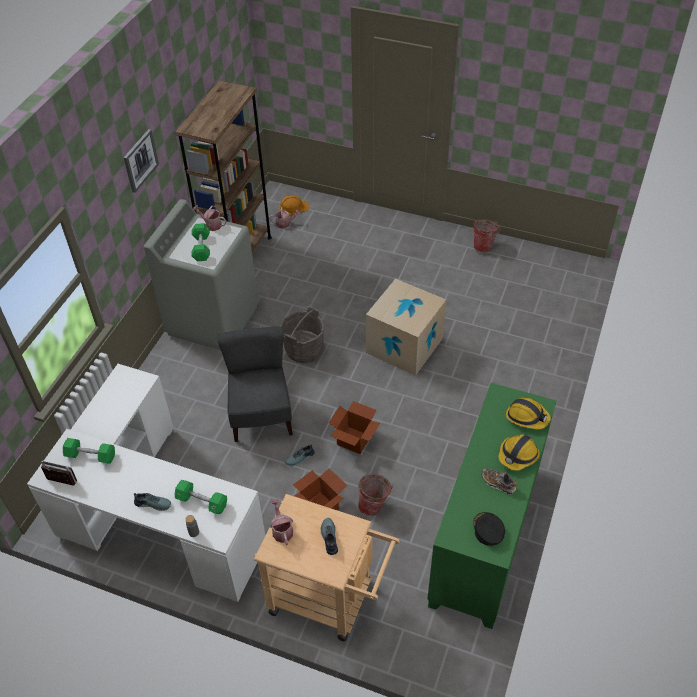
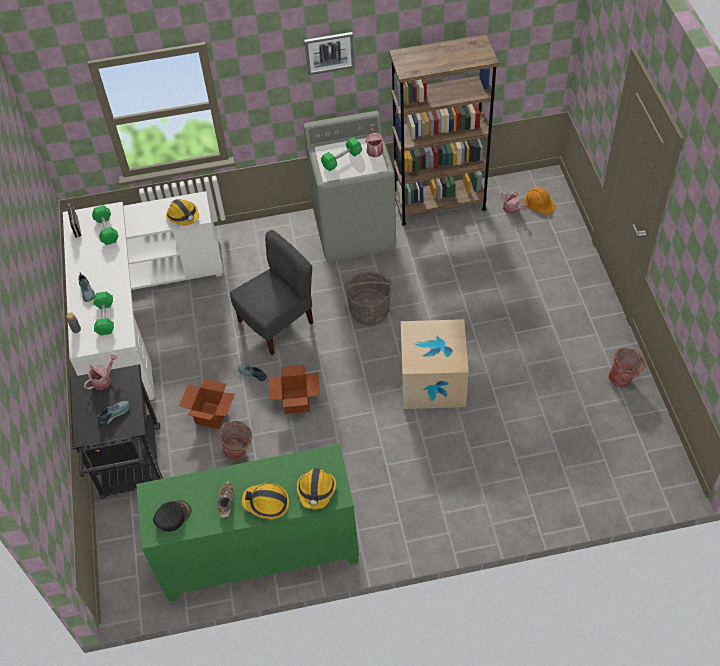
camera: 60 degrees right, 5 degrees up
beige cart [254,494,400,641] -> black cart [70,364,163,499]
none -> hard hat [166,199,199,226]

